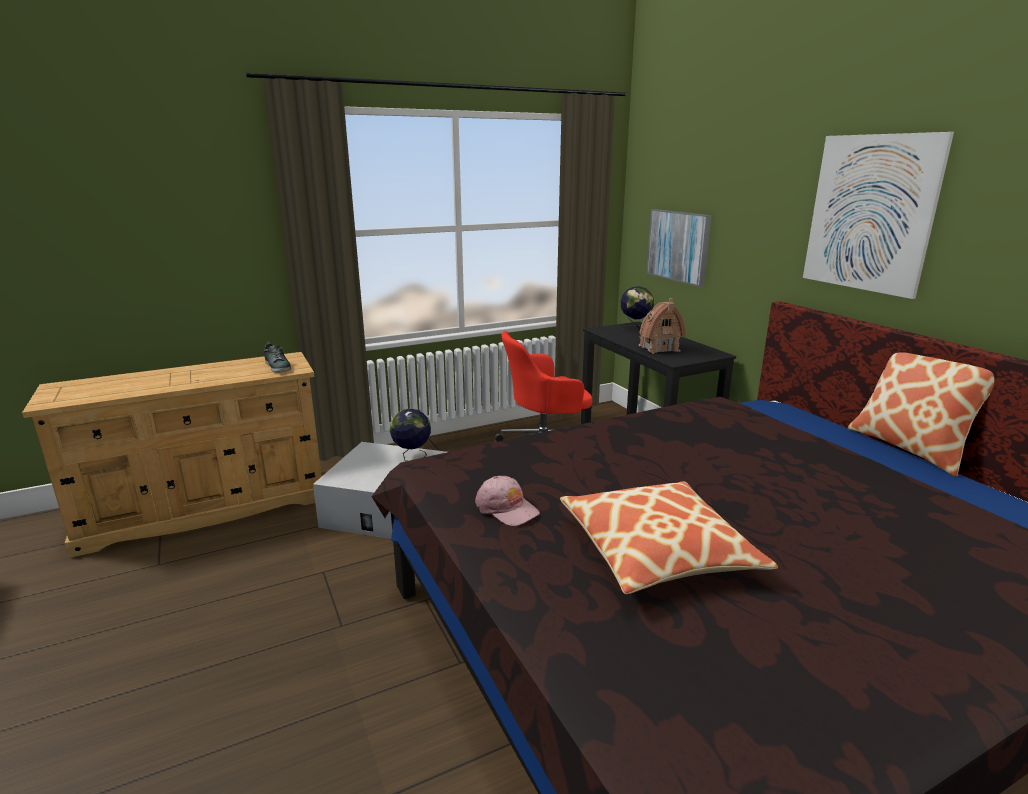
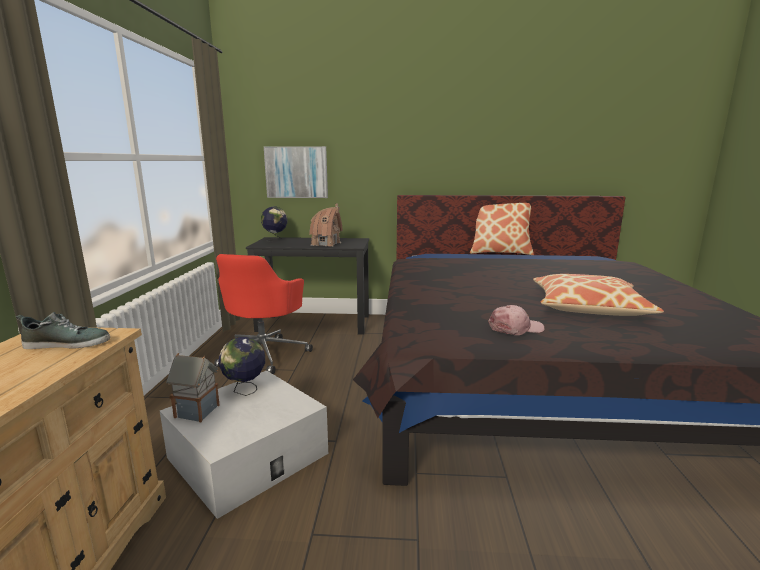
camera: 60 degrees left, 5 degrees down
picture [803,132,954,299] -> none
none -> toy house [166,353,219,422]

